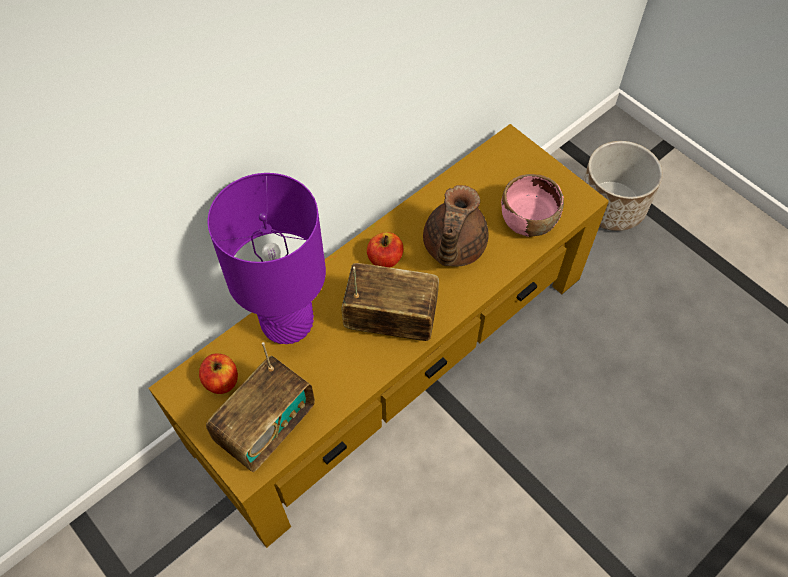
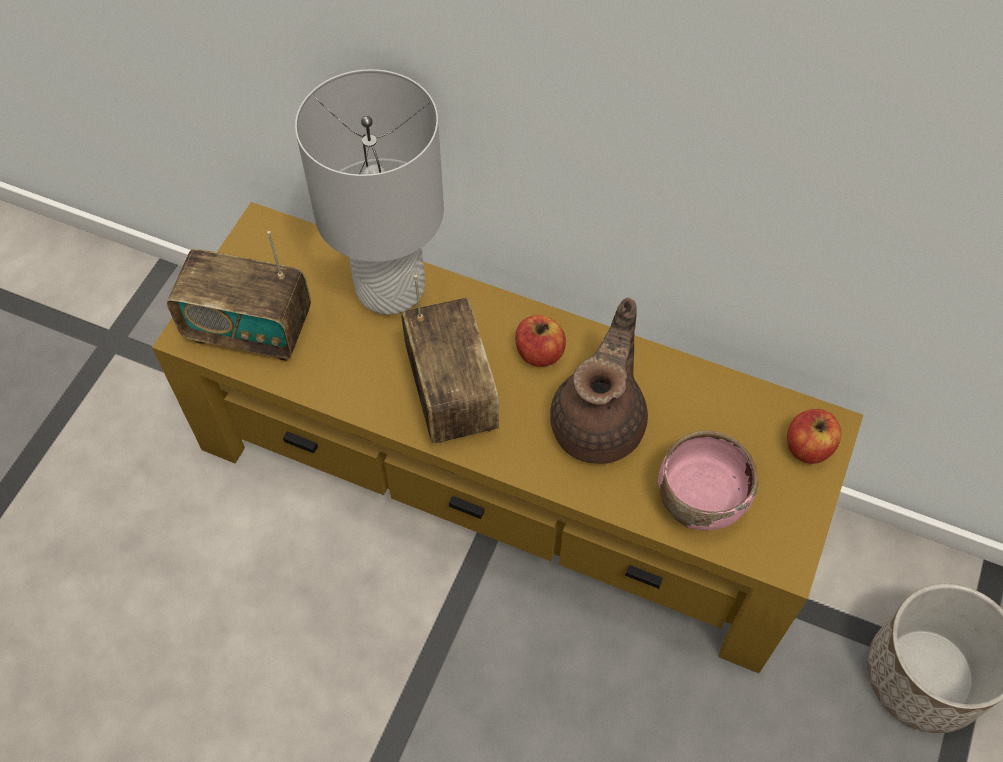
camera: 65 degrees right, 0 degrees up
apple [199,354,238,394] -> apple moved to [787,409,842,464]
purple table lamp [208,173,326,344] -> grey table lamp [295,69,444,315]
brown teapot [423,185,489,267] -> brown teapot turned 120 degrees clockwise [550,297,648,464]

